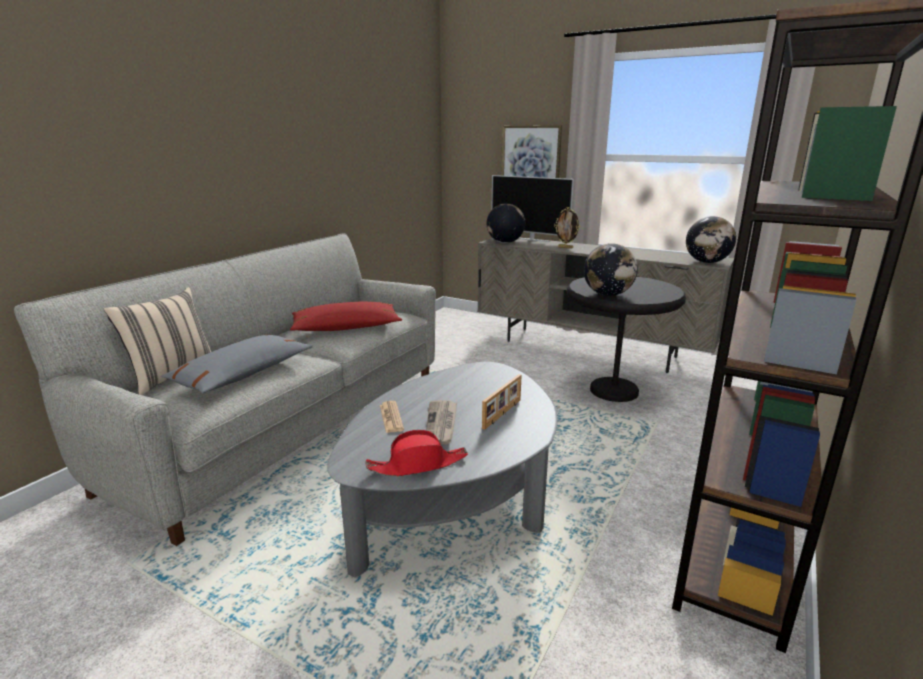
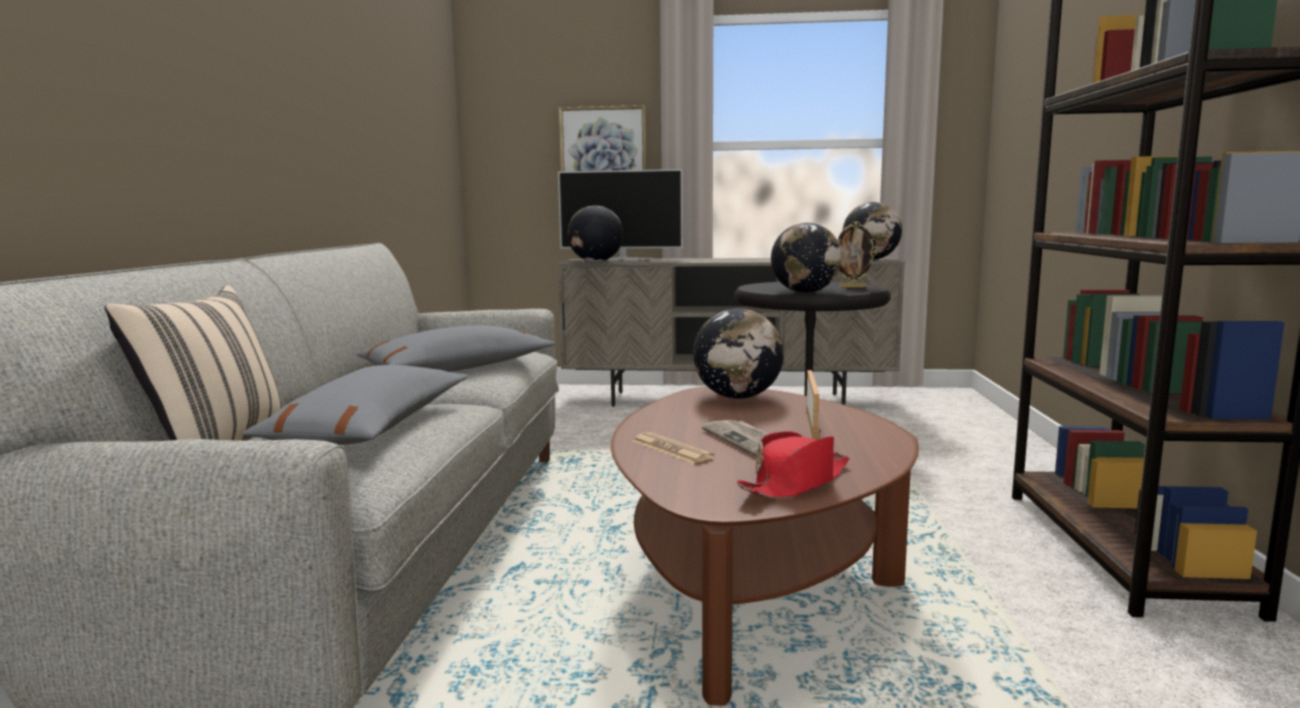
camera: 25 degrees left, 10 degrees down
red pillow [290,302,402,331] -> grey pillow [356,325,556,372]
grey coffee table [327,362,558,577] -> brown coffee table [611,386,919,706]
picture frame [554,207,580,249] -> picture frame moved to [838,221,877,288]
none -> globe [693,309,784,399]

